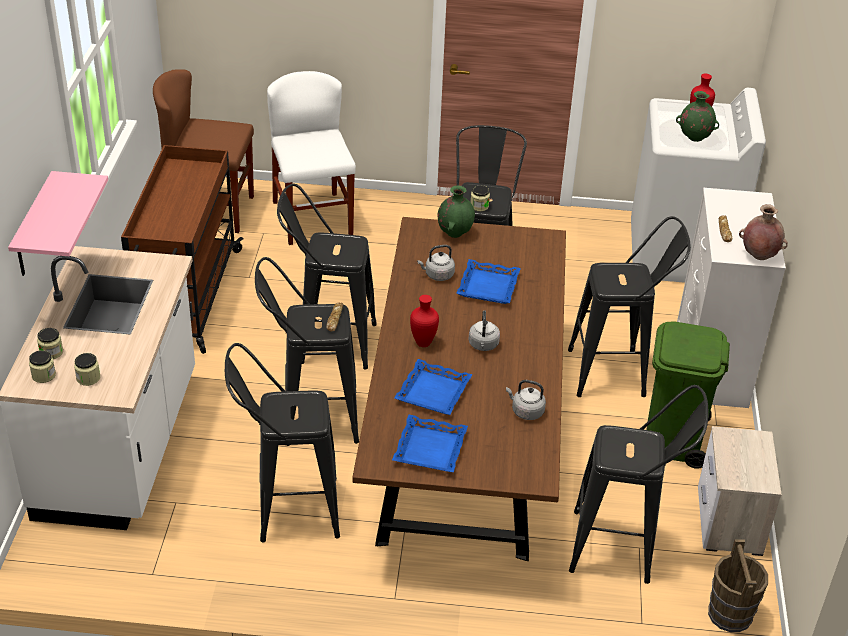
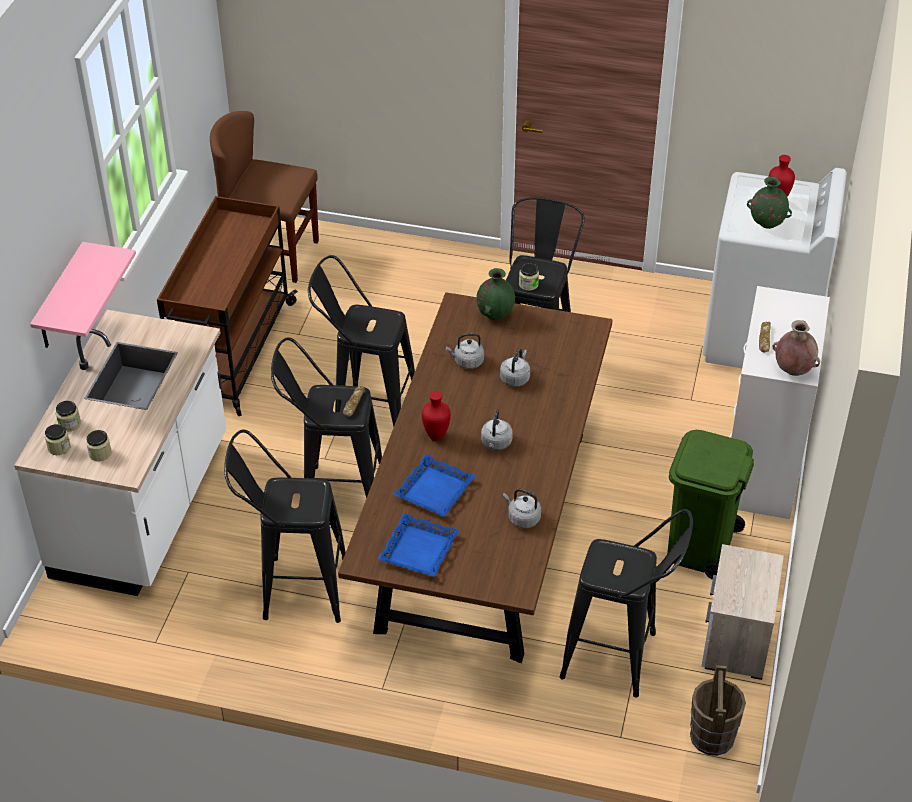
camera: 10 degrees right, 5 degrees up
white chair [267,71,356,245] -> none
blue tray [456,259,521,304] -> grey kettle [500,348,530,387]
black stool [568,216,691,397] -> none

